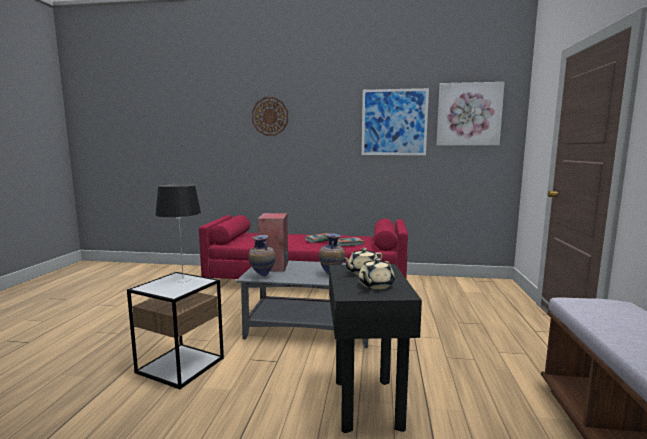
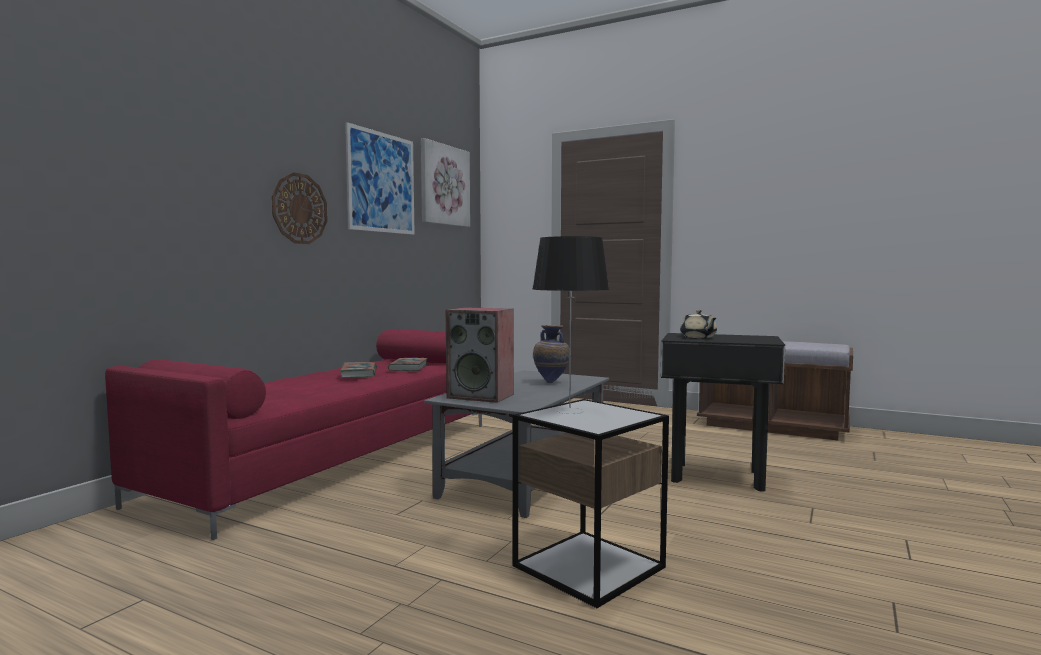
camera: 70 degrees left, 5 degrees down
vase [249,235,275,277] -> none
wall clock [252,97,288,136] -> wall clock moved to [272,172,328,244]
beige teapot [358,258,395,290] -> none

